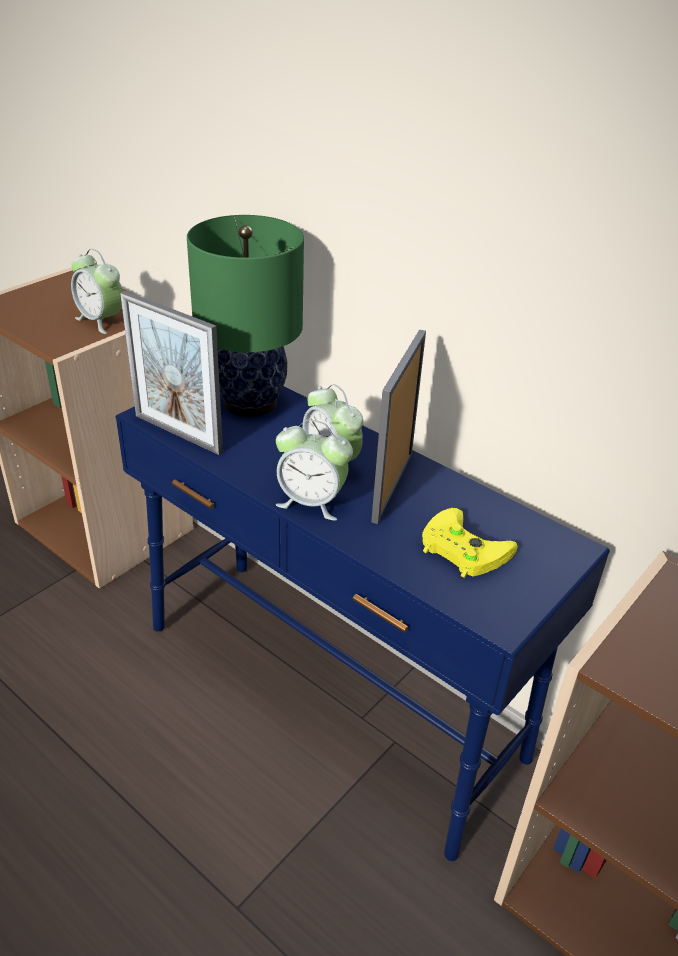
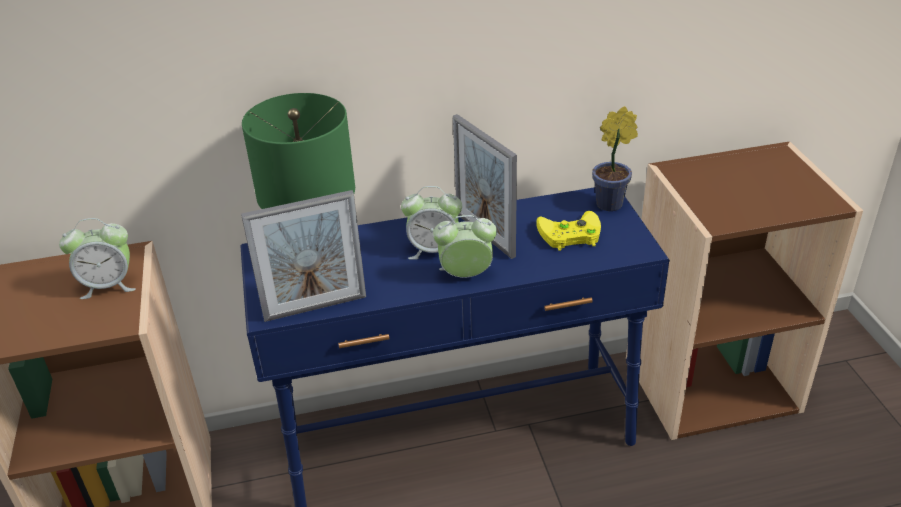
camera: 50 degrees left, 0 degrees up
alarm clock [276,419,353,521] -> alarm clock turned 150 degrees counterclockwise [433,215,497,278]
none -> potted plant [592,106,638,211]

